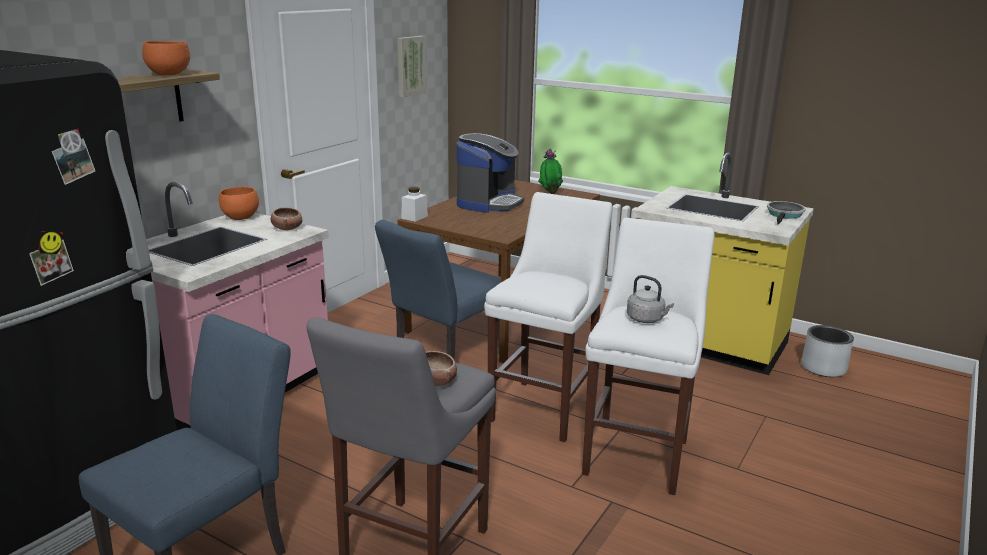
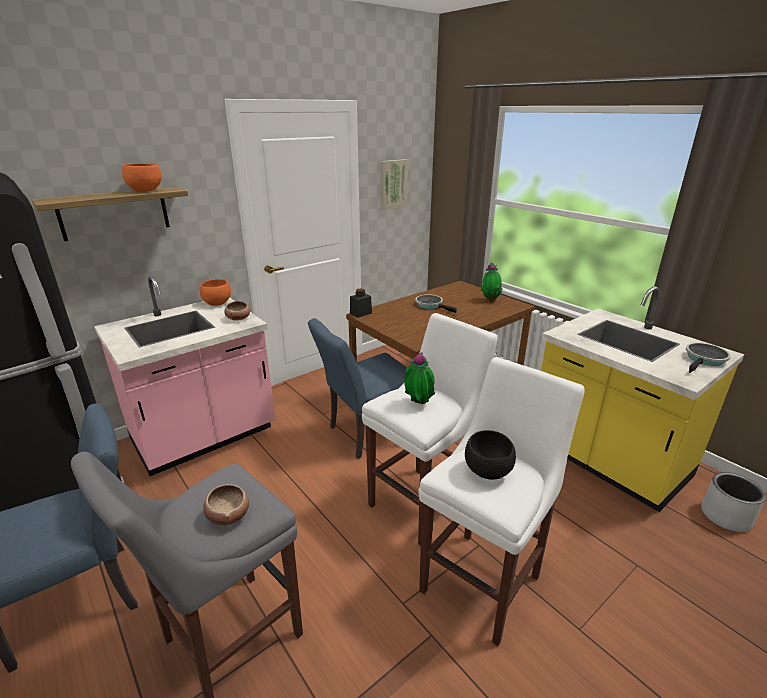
camera: 20 degrees right, 5 degrees up
white jar [401,187,428,222] -> black jar [350,289,372,318]
coffee machine [456,133,524,213] -> frying pan [415,294,457,313]
grey kettle [627,275,674,323] -> black bowl [465,430,516,480]
none -> potted plant [404,352,435,404]

